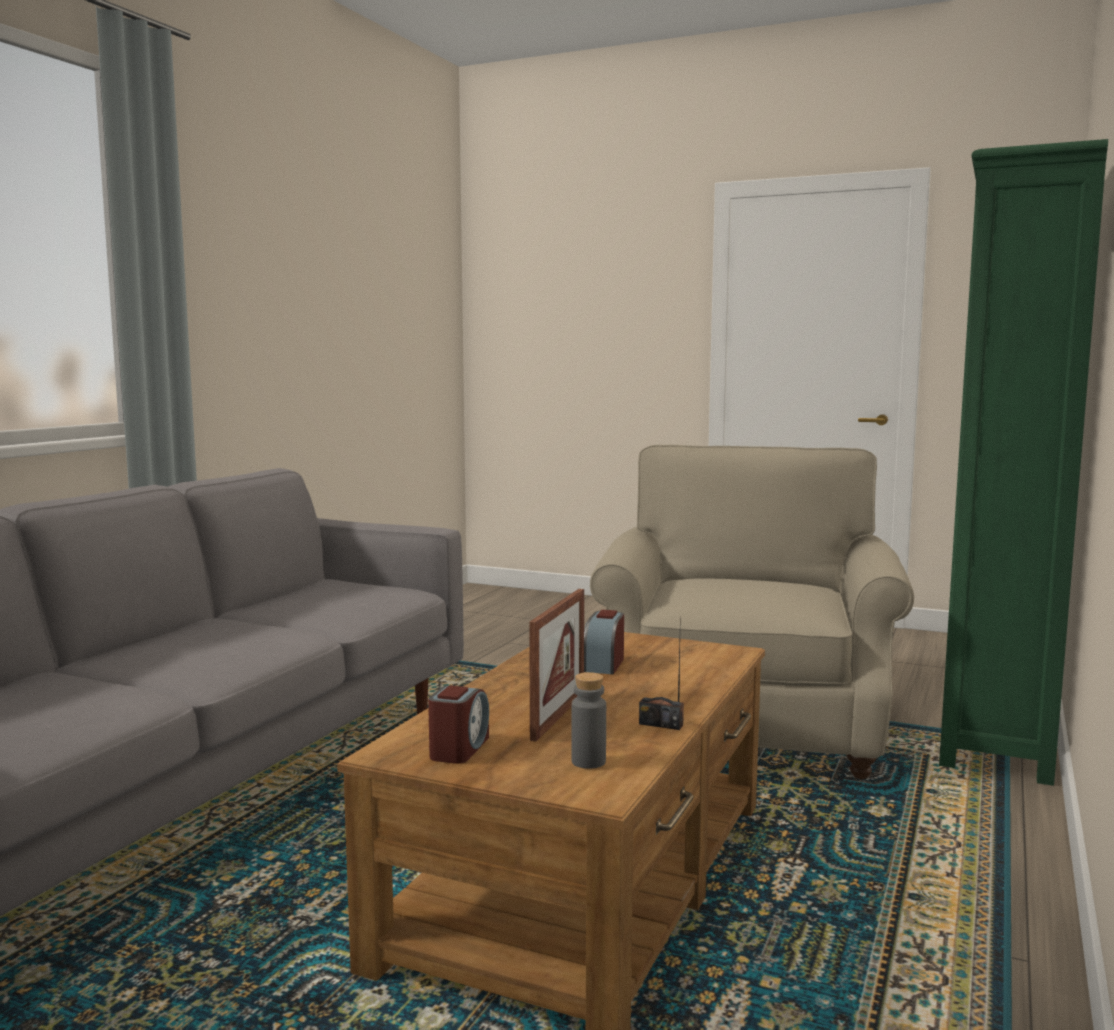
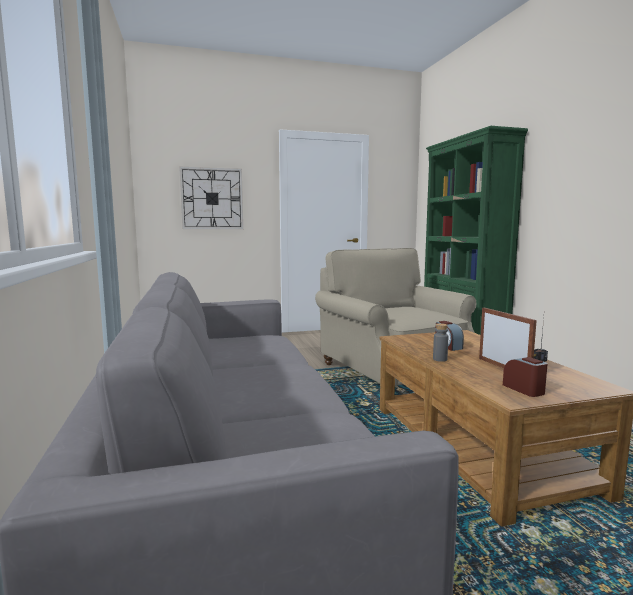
camera: 40 degrees left, 0 degrees up
grey bottle [571,672,606,769] -> grey bottle moved to [433,323,448,362]
none -> wall clock [179,167,243,229]

